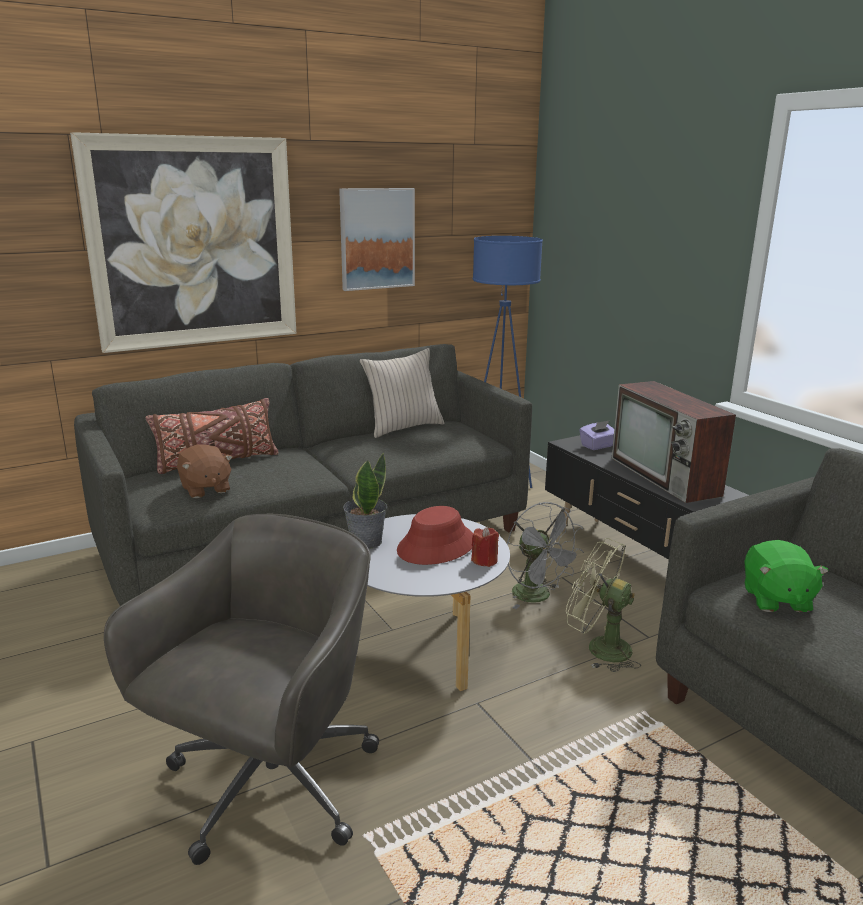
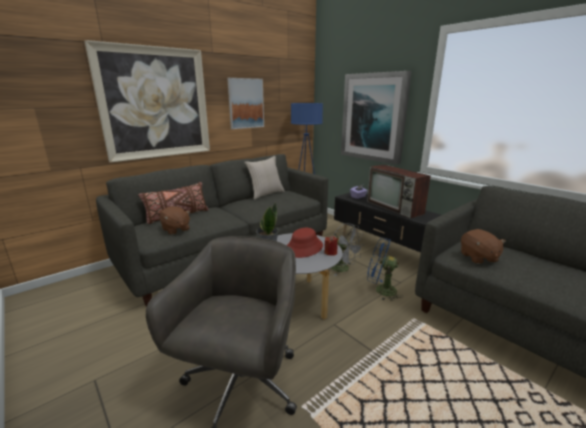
camera: 10 degrees left, 0 degrees up
green fan [566,538,641,672] -> blue fan [367,237,403,300]
green plush toy [744,540,829,612] -> brown plush toy [461,229,506,264]
none -> picture [341,71,412,165]

